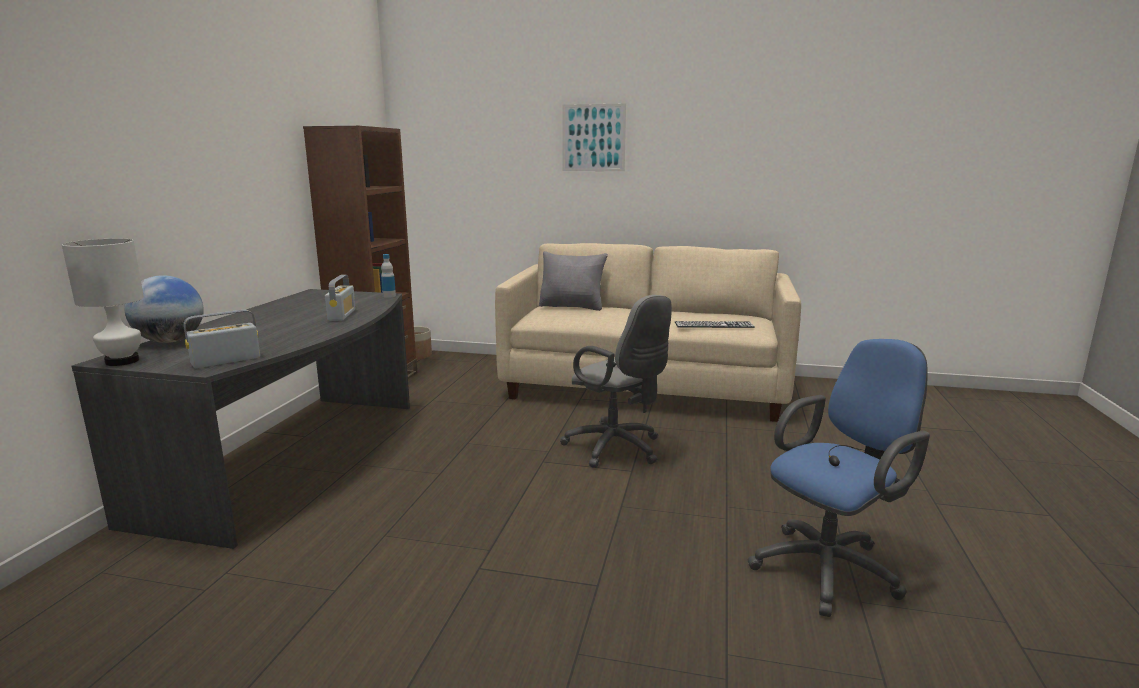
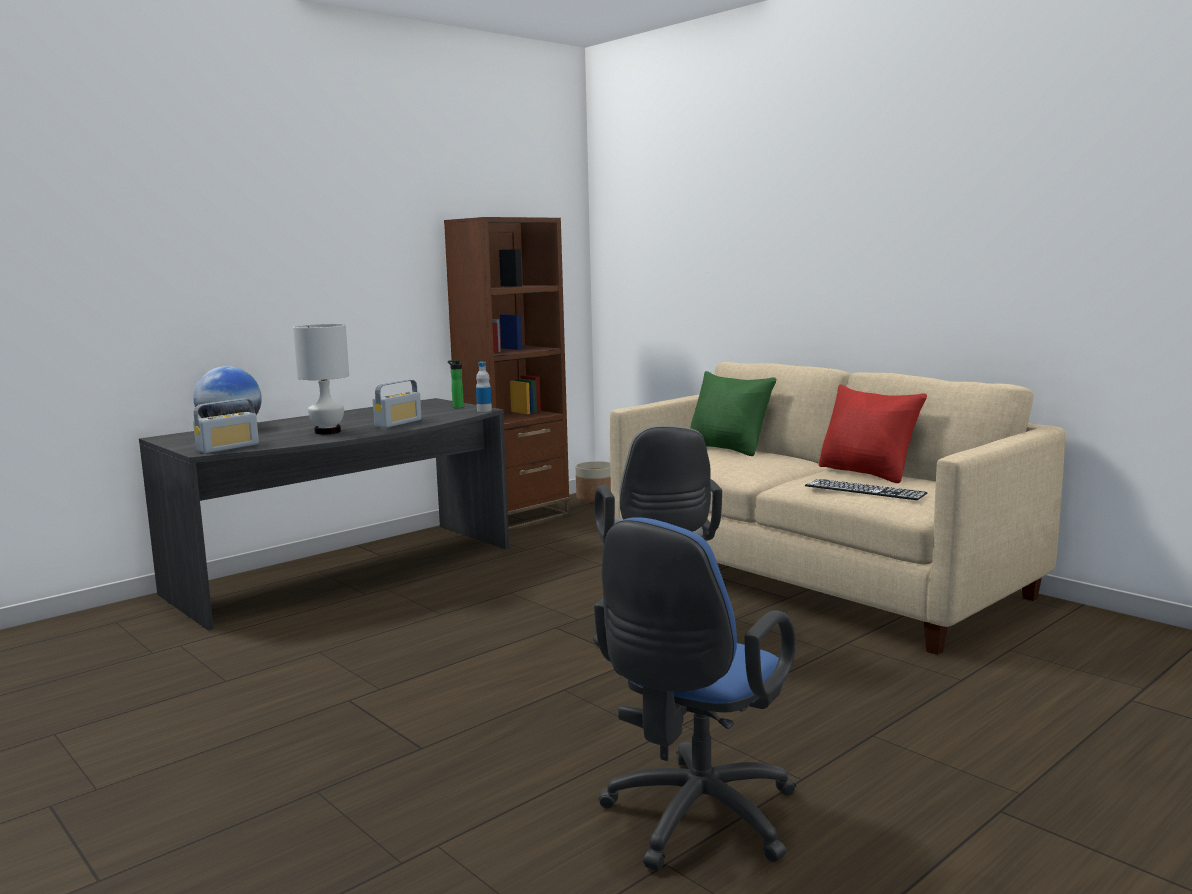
camera: 35 degrees right, 5 degrees down
white table lamp [62,239,144,366] -> white table lamp moved to [293,324,349,435]
radio [184,310,260,368] -> radio turned 135 degrees clockwise [193,399,259,453]
grey pillow [539,251,608,311] -> green pillow [690,371,776,456]
picture [562,103,626,171] -> none
blue office chair [748,339,930,617] -> blue office chair turned 120 degrees clockwise [594,517,797,871]
none -> bottle [448,360,464,408]
none -> red pillow [819,385,927,483]

